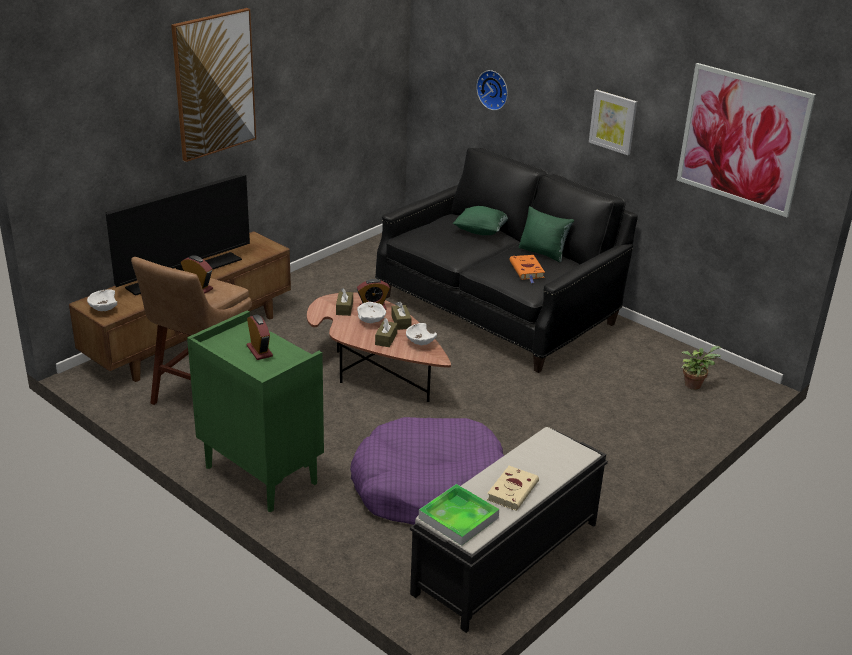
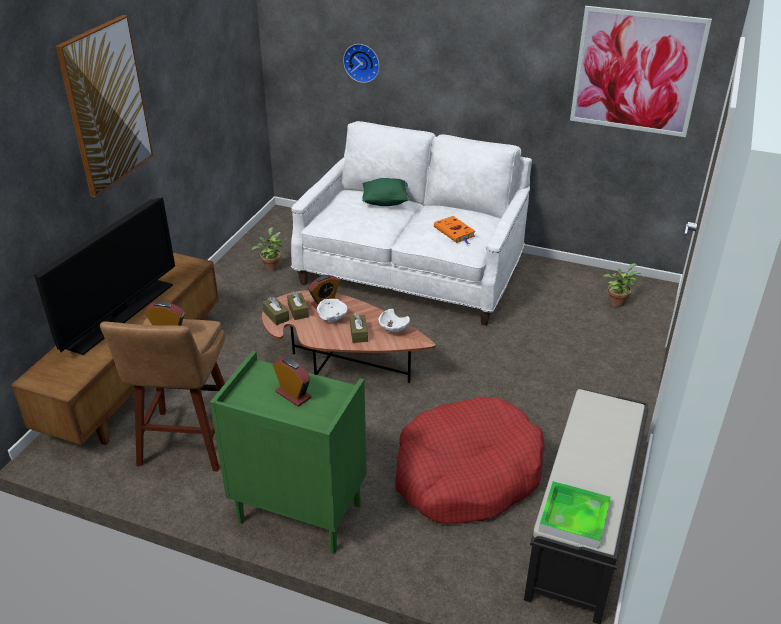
camera: 20 degrees left, 5 degrees up
white bowl [87,289,117,311] -> none
purple dog bed [350,417,504,525] -> red dog bed [395,397,545,524]
black sofa [375,148,638,373] -> white sofa [291,121,532,326]
brown tissue box [391,302,412,330] -> brown tissue box moved to [262,297,289,325]
beige book [487,466,539,511] -> none
green pillow [519,206,574,262] -> none
picture [589,90,637,155] -> none
none -> potted plant [252,227,282,272]

